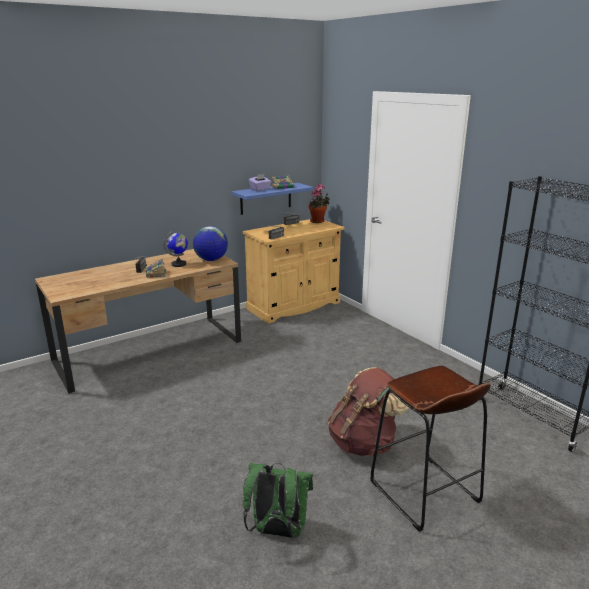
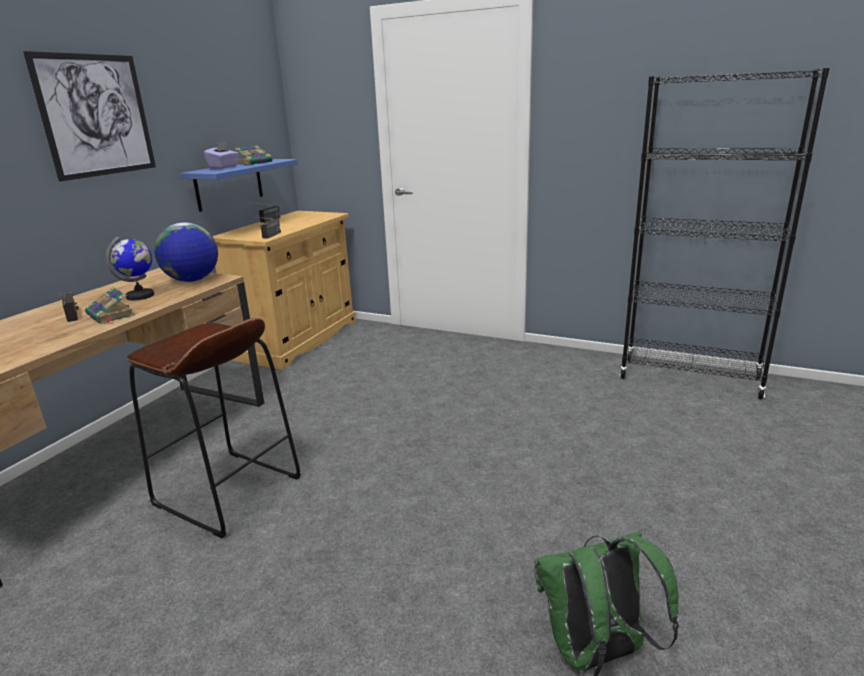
camera: 30 degrees left, 0 degrees up
potted plant [308,184,330,223] -> none
brown backpack [327,367,409,456] -> none
brown stool [370,366,490,532] -> brown stool moved to [127,318,301,538]
none -> picture [23,51,156,181]

